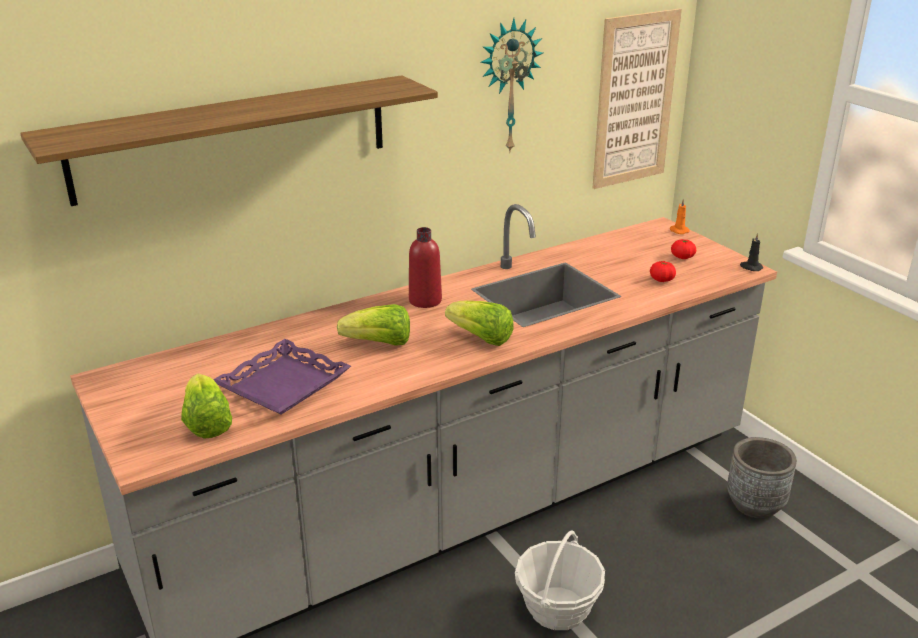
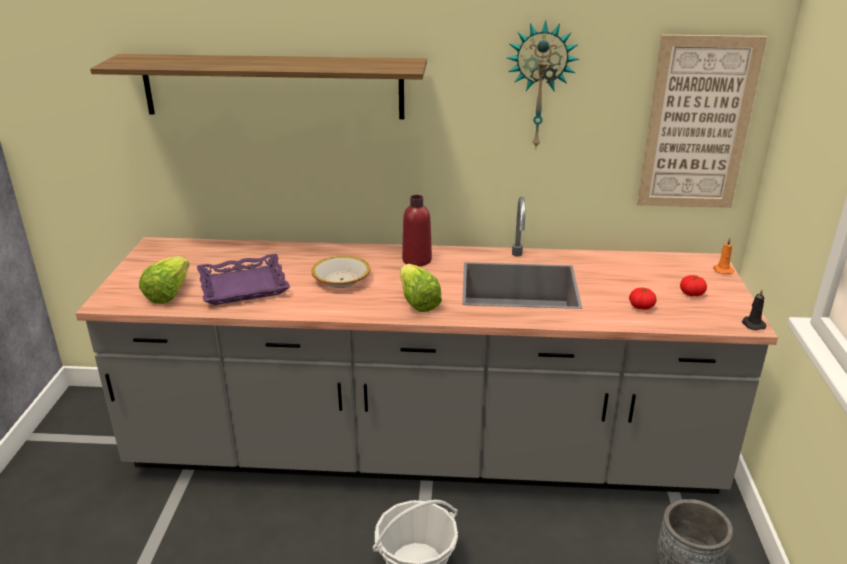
camera: 35 degrees right, 0 degrees up
lettuce [337,304,410,346] -> bowl [311,256,370,288]

